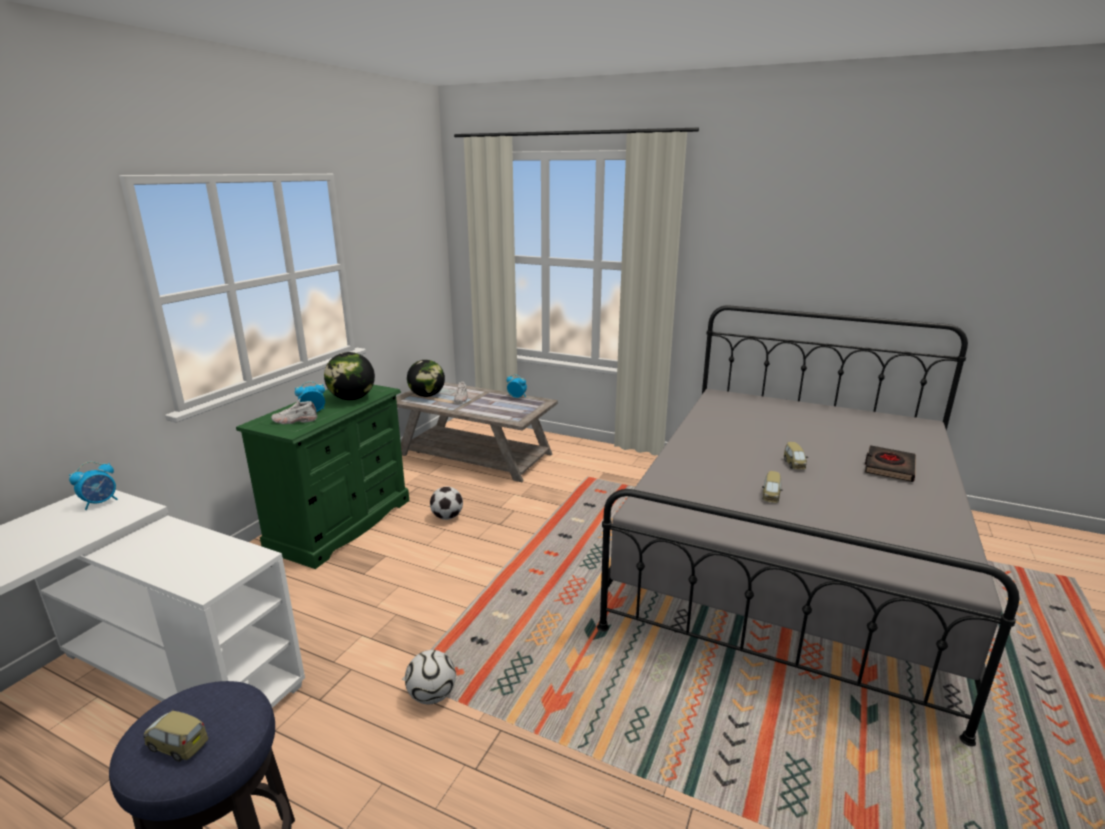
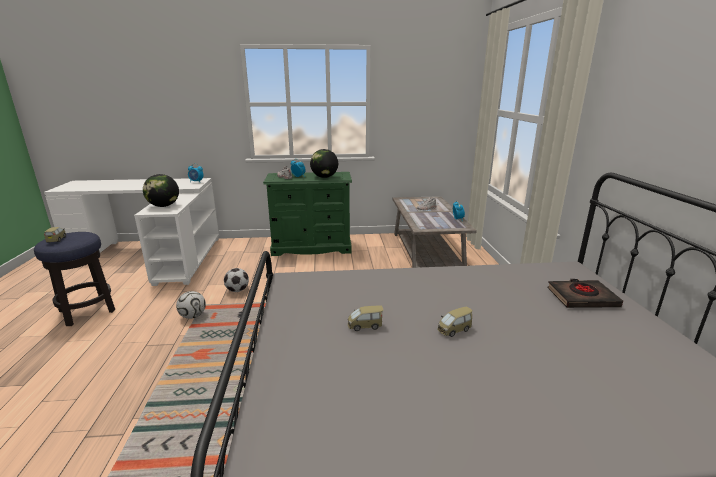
camera: 60 degrees right, 0 degrees up
globe [407,360,445,397] -> globe moved to [143,174,179,207]
football [430,486,463,520] -> football moved to [224,268,249,292]
black book [865,445,916,482] -> black book moved to [547,279,623,308]

